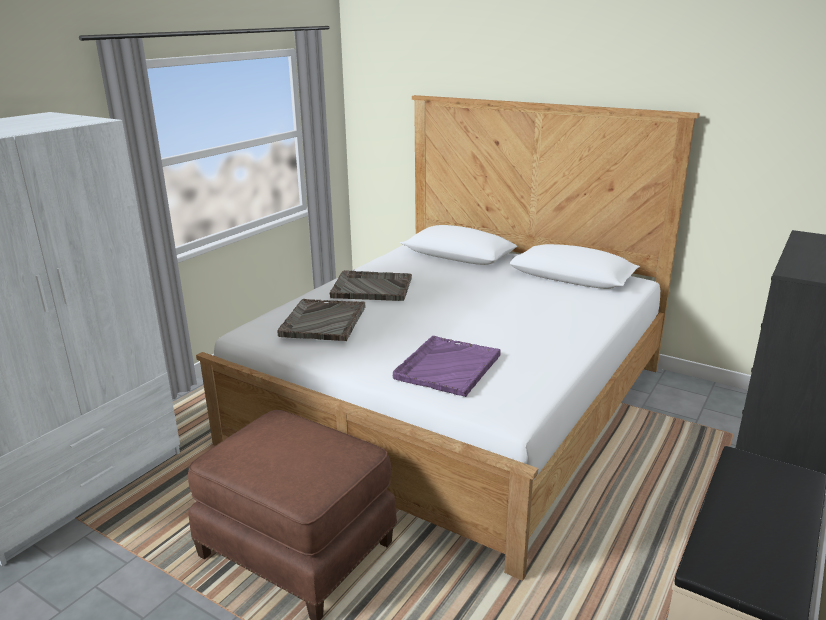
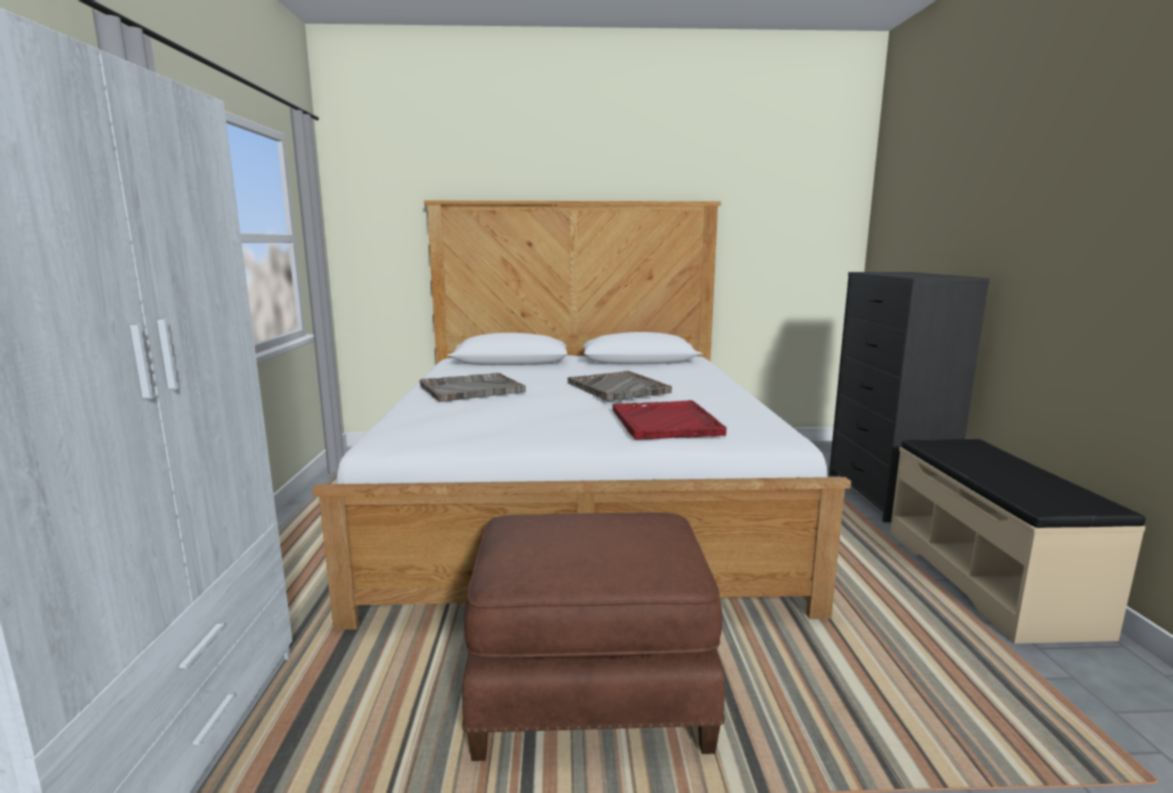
camera: 35 degrees left, 10 degrees down
grey tray [277,299,365,341] -> grey tray moved to [567,371,672,401]
purple tray [393,336,501,397] -> red tray [613,400,727,439]

